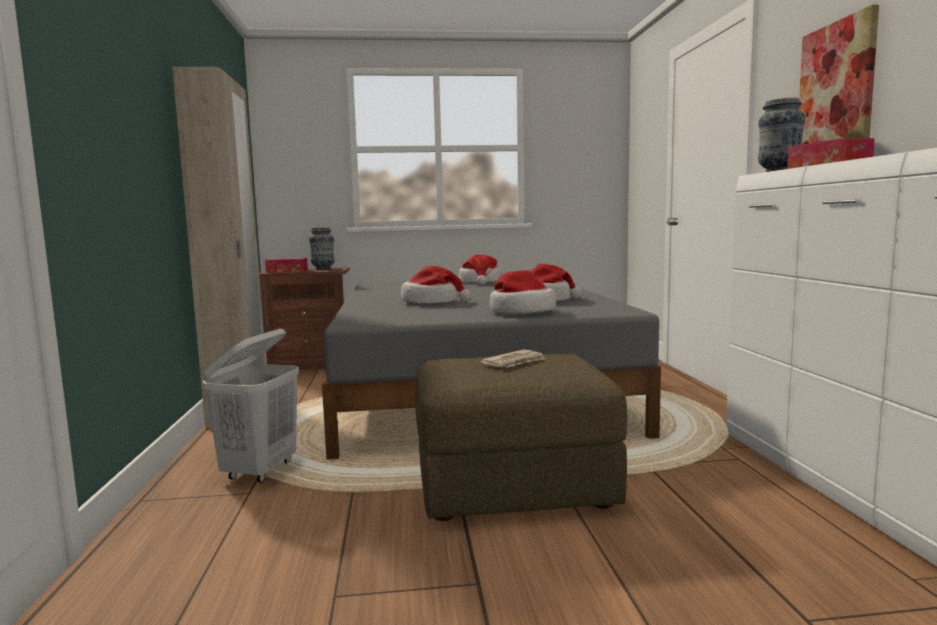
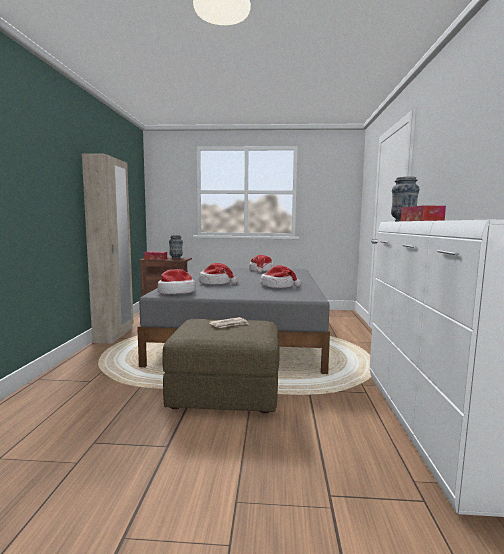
camera: 10 degrees right, 0 degrees up
white laundry basket [202,329,299,483] -> none
hat [490,270,556,314] -> hat moved to [157,269,196,294]
picture [799,5,879,145] -> none

